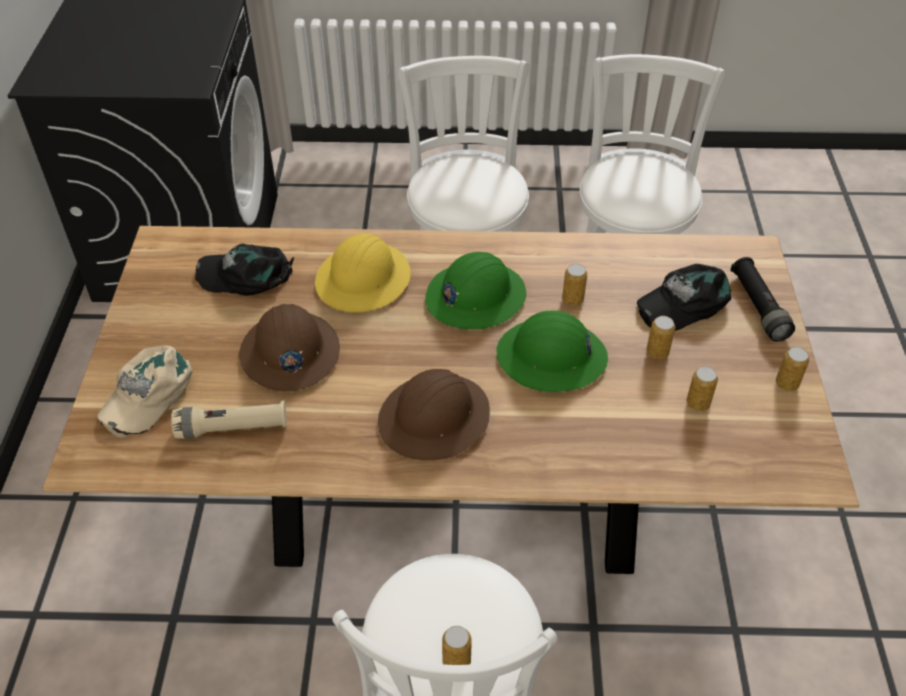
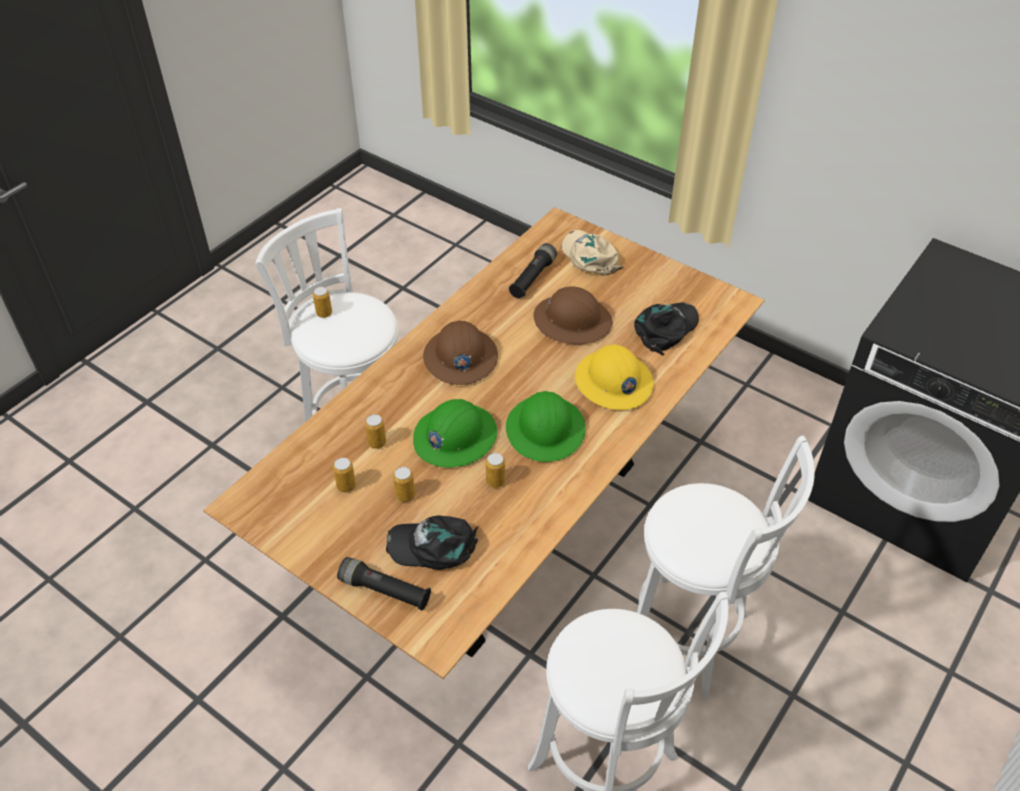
camera: 125 degrees right, 0 degrees up
beige flashlight [171,400,287,439] -> black flashlight [509,243,557,298]
black cap [637,264,731,331] -> black cap turned 90 degrees counterclockwise [386,515,478,570]
can [776,347,809,391] -> can moved to [365,414,386,449]

